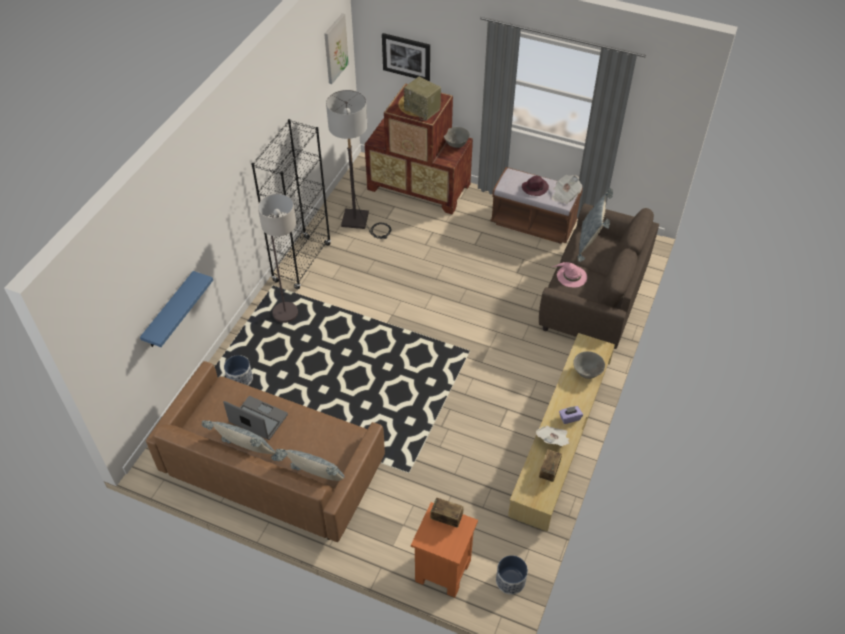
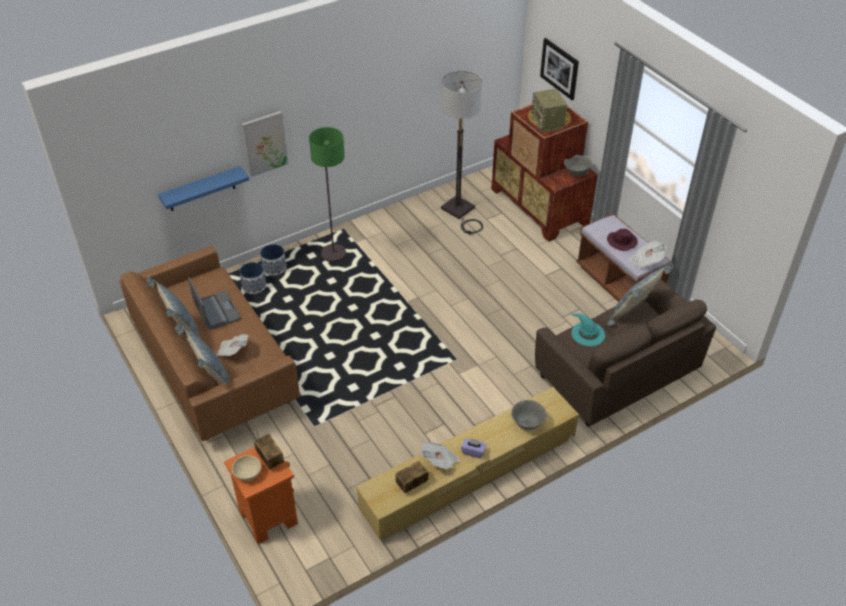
camera: 35 degrees right, 5 degrees down
black bookcase [251,119,331,289] -> none
grey floor lamp [258,194,298,323] -> green floor lamp [309,127,346,262]
picture [324,13,349,84] -> picture moved to [242,111,288,177]
planter [496,555,528,595] -> planter moved to [260,244,286,276]
pink hat [552,262,587,287] -> turquoise hat [570,313,605,346]
none -> newspaper [216,334,249,356]
none -> beige bowl [232,455,261,481]

